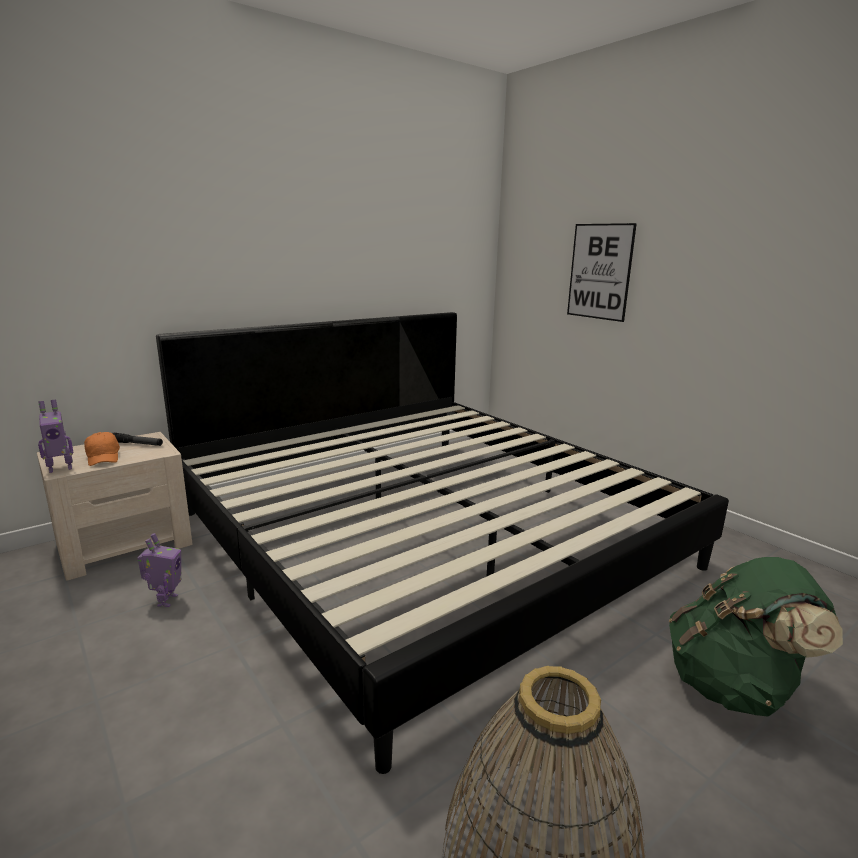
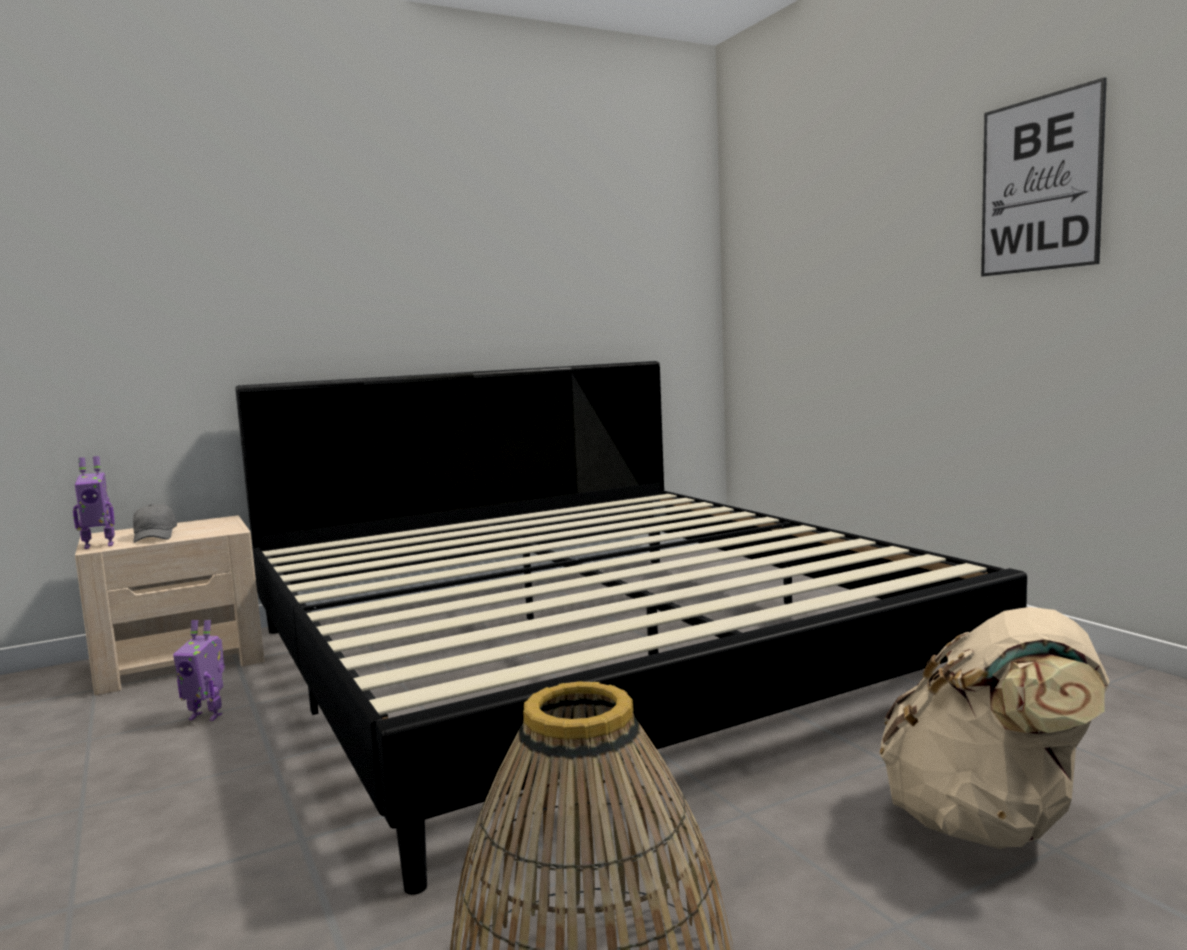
camera: 10 degrees right, 10 degrees down
orange cap [84,432,120,466] -> grey cap [133,504,177,543]
flashlight [112,433,163,446] -> none
toy robot [138,533,181,607] -> toy robot turned 90 degrees clockwise [173,620,225,721]
picture [567,223,637,322] -> picture moved to [981,77,1107,276]
green backpack [669,557,843,717] -> beige backpack [880,607,1110,849]

